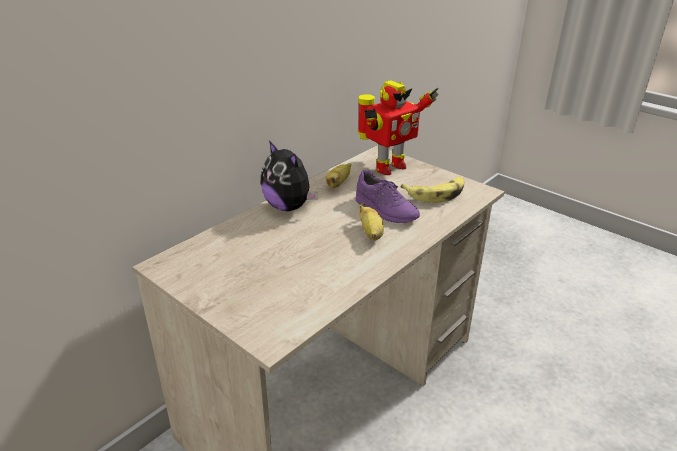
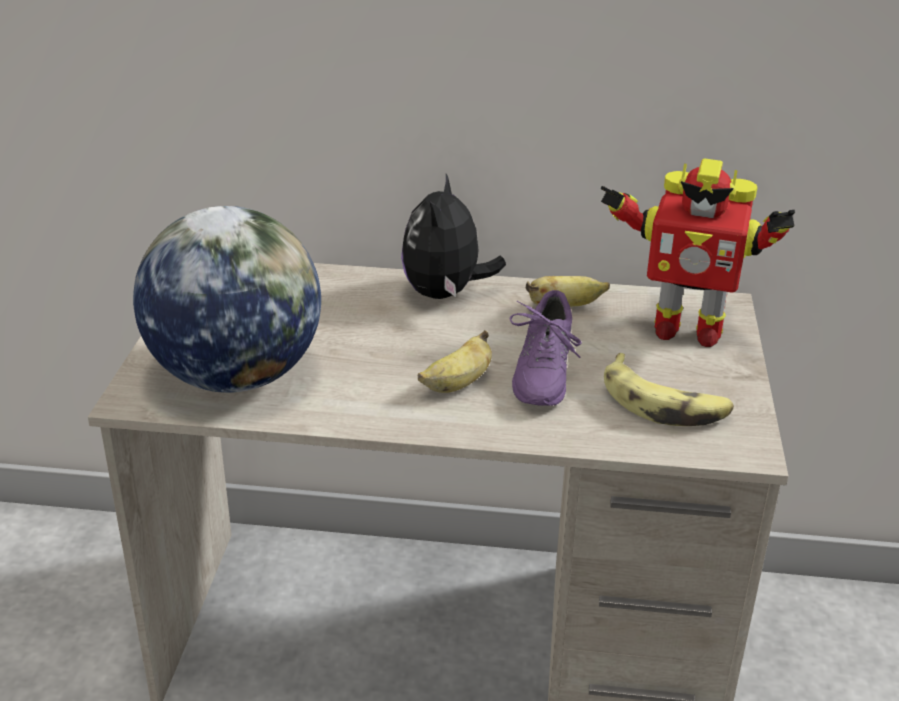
camera: 55 degrees right, 0 degrees up
none -> globe [133,206,321,393]

